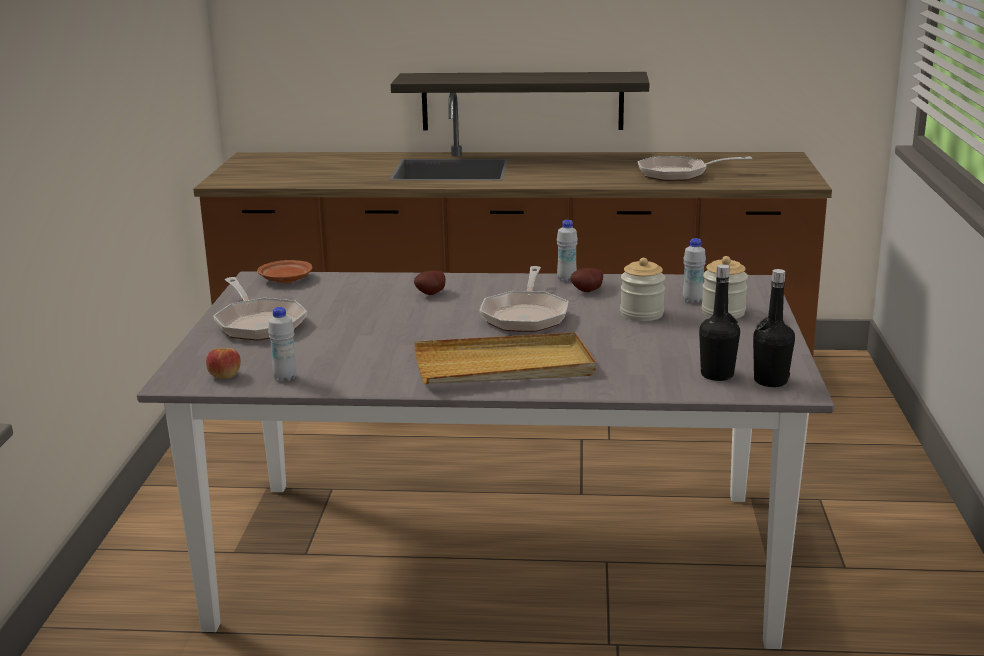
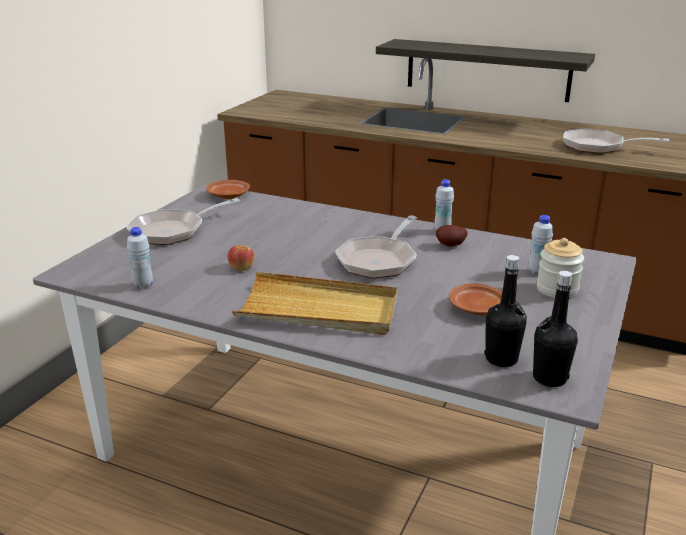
camera: 20 degrees right, 5 degrees up
apple [206,348,241,379] -> apple moved to [227,246,255,271]
frying pan [213,277,307,340] -> frying pan turned 60 degrees clockwise [126,198,240,245]
potato [414,271,445,295] -> none
jar [620,258,665,321] -> none
none -> brown plate [449,283,502,315]

